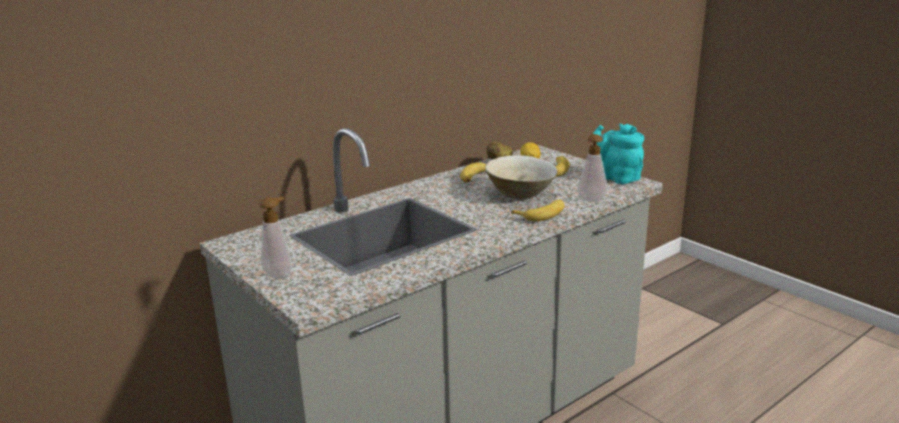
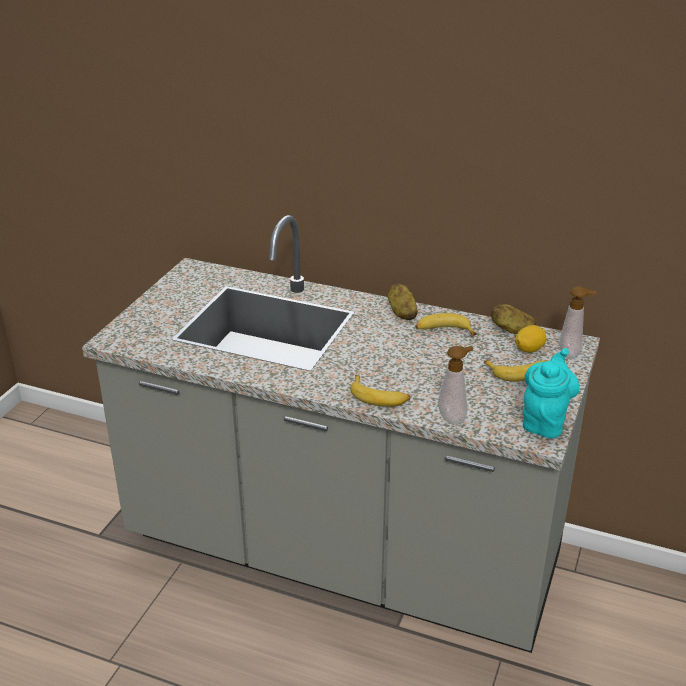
camera: 60 degrees right, 10 degrees up
soap dispenser [260,196,292,279] -> soap dispenser moved to [559,286,596,359]
beige bowl [485,155,557,200] -> none
none -> potato [388,283,418,320]

